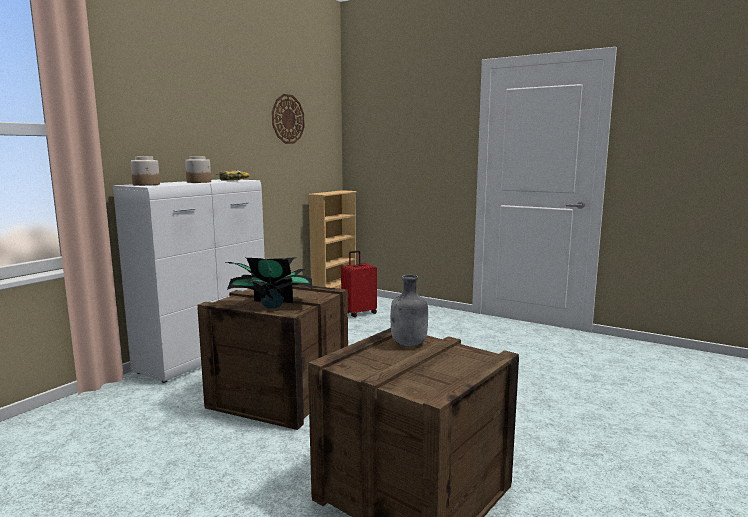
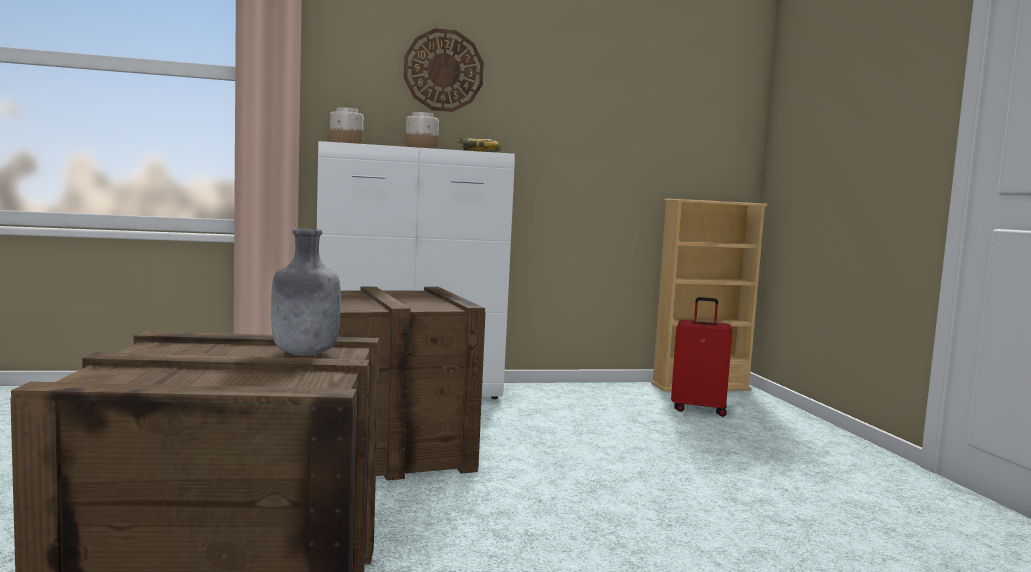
camera: 45 degrees right, 5 degrees down
potted plant [227,257,312,309] -> none
wall clock [272,94,305,144] -> wall clock moved to [404,28,484,112]

